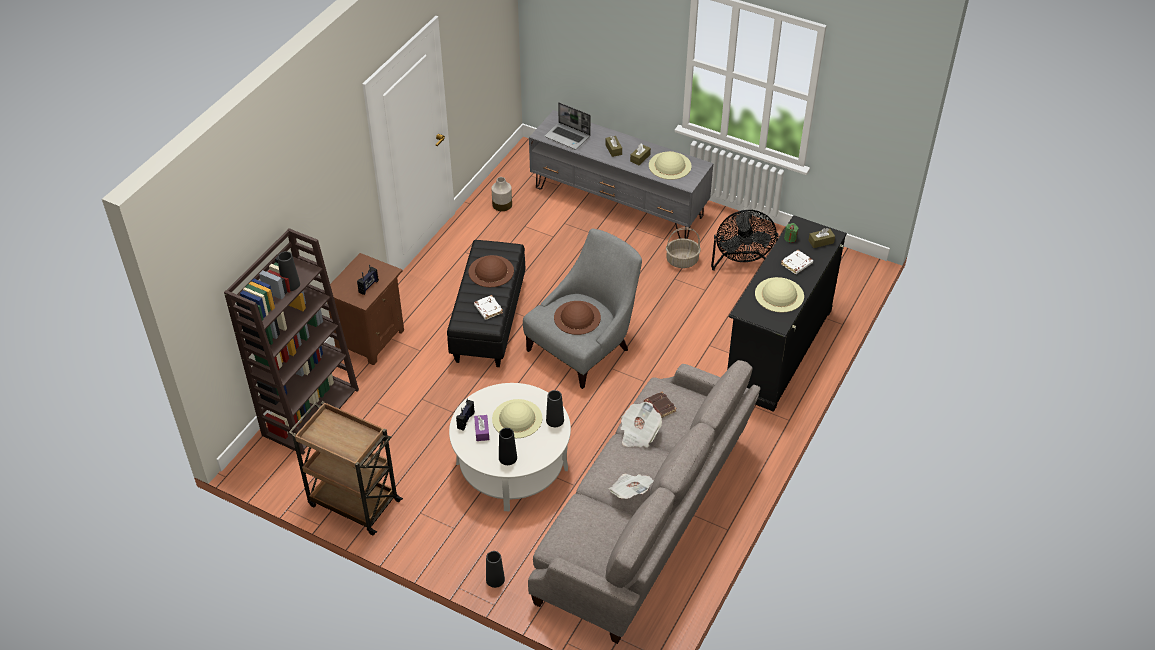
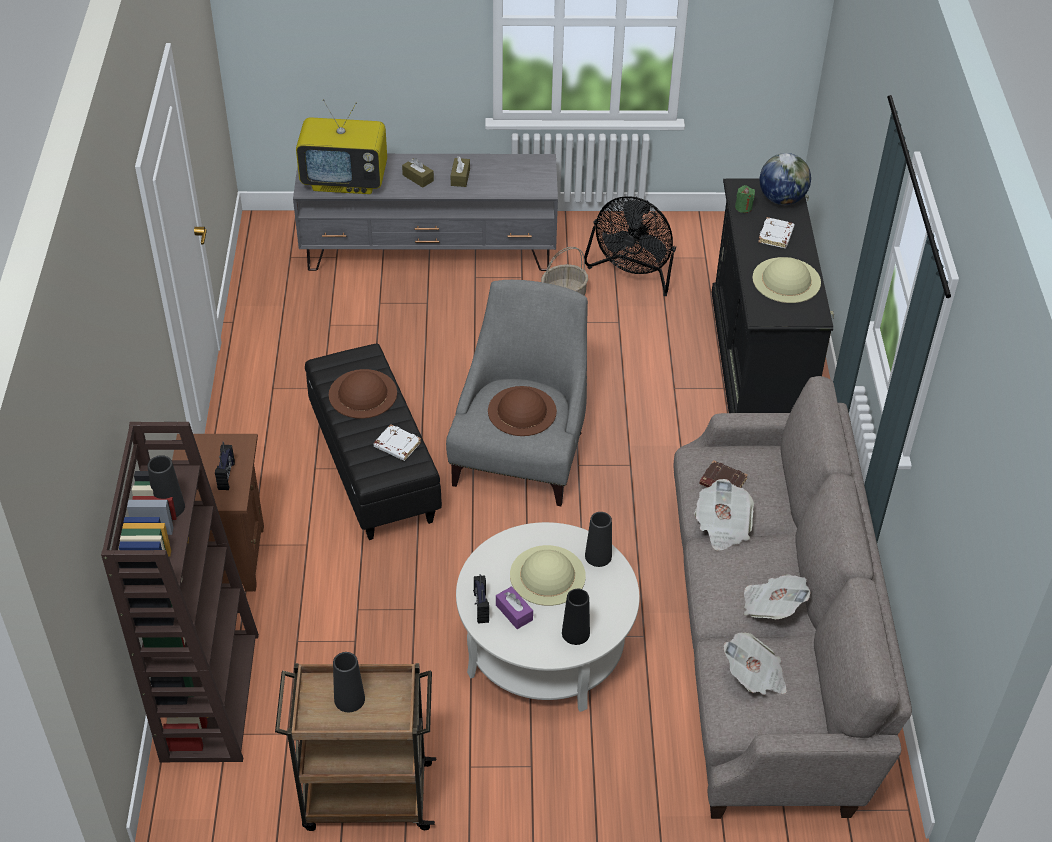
camera: 30 degrees left, 0 degrees up
black vase [486,551,505,588] -> black vase moved to [333,652,365,712]
beige vase [491,177,512,211] -> none
laptop [544,102,591,150] -> television [296,99,387,194]
beige hat [649,151,692,180] -> none
black fan [711,210,779,271] -> black fan turned 60 degrees clockwise [584,196,676,296]
brown tissue box [808,228,835,248] -> globe [760,153,811,205]
none -> newspaper [724,632,787,695]

